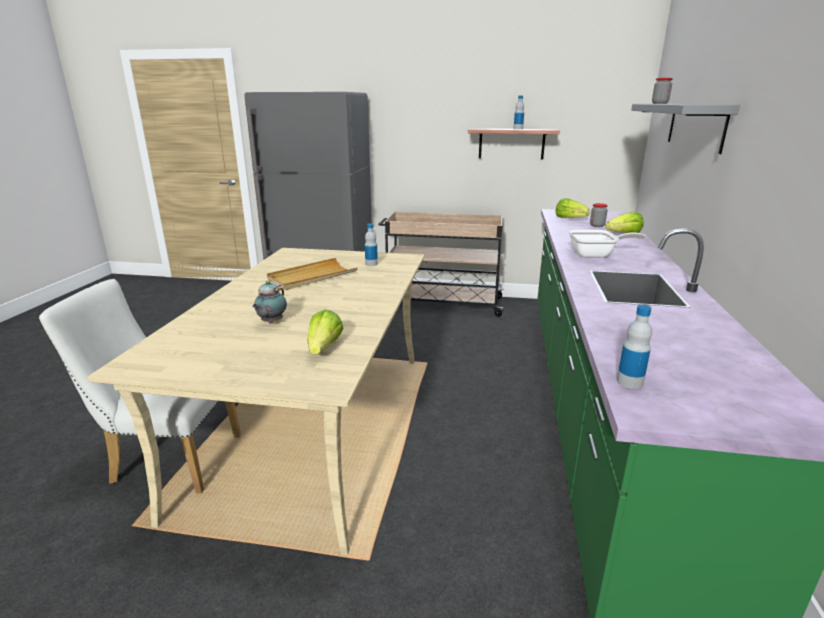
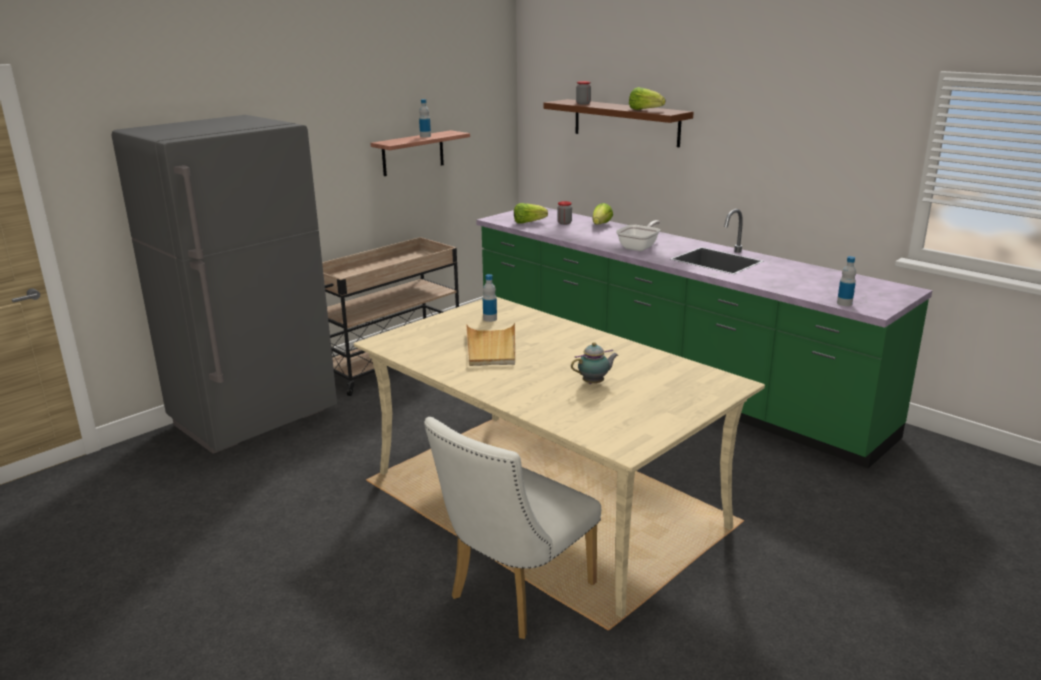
camera: 55 degrees left, 0 degrees up
teapot [252,280,287,324] -> teapot turned 75 degrees counterclockwise [571,342,618,384]
lettuce [308,309,344,354] -> lettuce moved to [629,87,665,110]
grey shelf [631,104,740,154] -> brown shelf [544,99,694,147]

